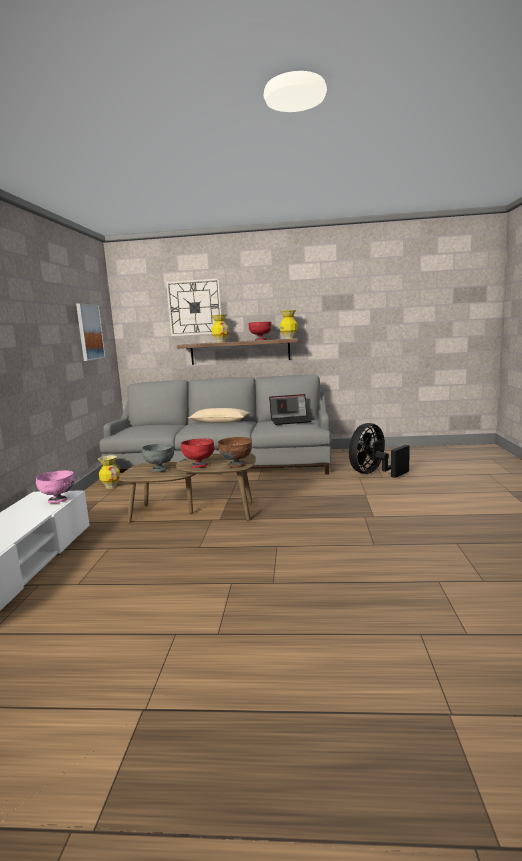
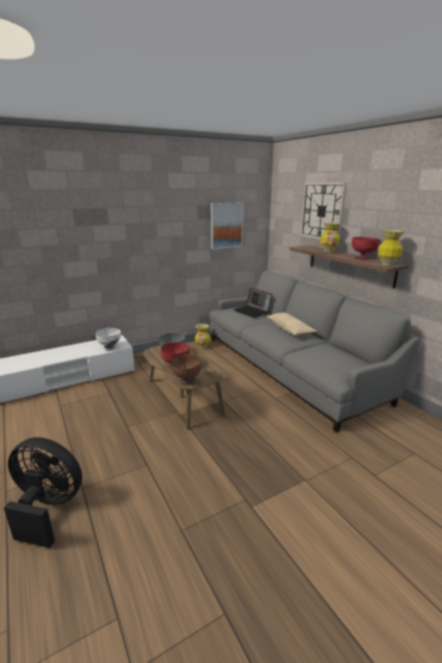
camera: 55 degrees right, 10 degrees up
pink bowl [36,470,74,503] -> white bowl [95,328,121,350]
laptop [269,394,312,425] -> laptop moved to [233,288,272,318]
black fan [349,423,410,478] -> black fan moved to [4,437,82,548]

